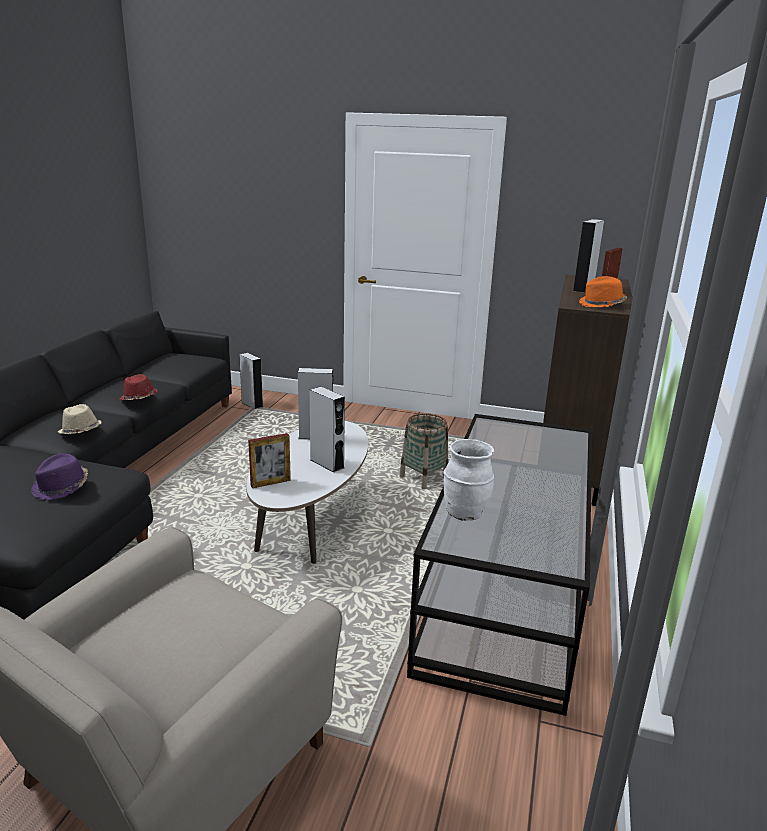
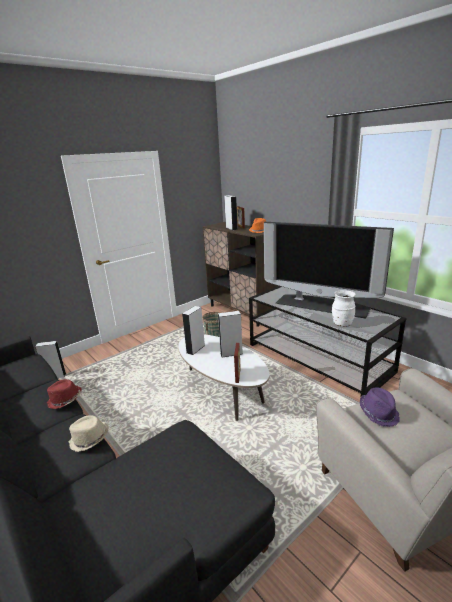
camera: 55 degrees left, 0 degrees up
purple hat [31,454,88,501] -> purple hat moved to [360,387,400,427]
none -> television [264,222,394,319]

